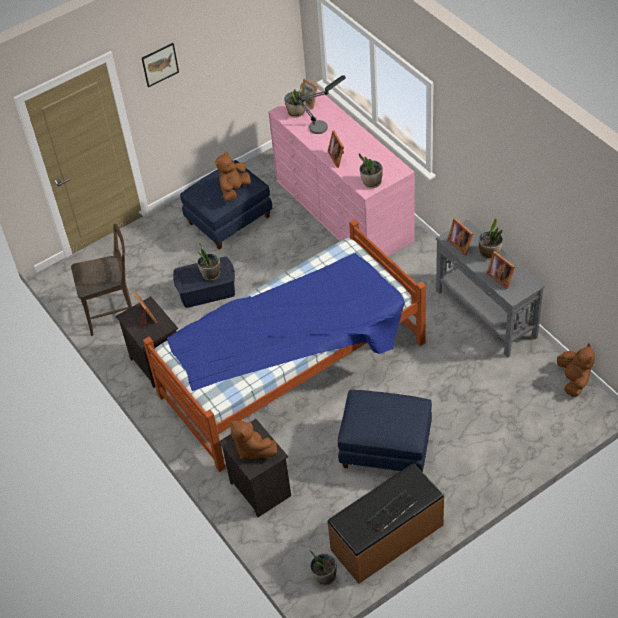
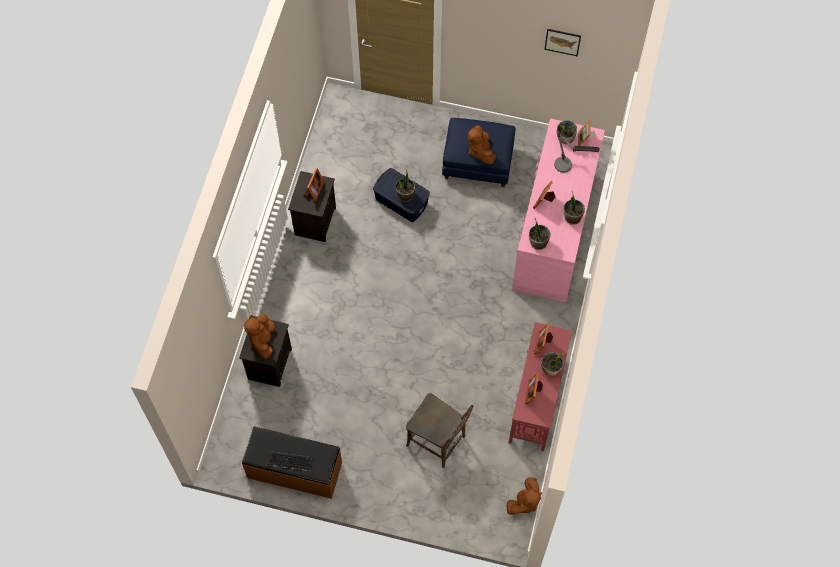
camera: 45 degrees right, 15 degrees up
brown chair [71,223,132,336] -> brown chair moved to [406,393,473,468]
picture [142,43,179,87] -> picture moved to [544,29,581,56]
bed [143,219,426,472] -> none
brown plush toy [215,151,251,202] -> brown plush toy turned 90 degrees counterclockwise [468,125,496,164]
potted plant [310,550,337,585] -> potted plant moved to [563,191,585,225]
blue ottoman [338,390,432,472] -> none
grey console table [436,219,545,357] -> red console table [509,322,572,451]

